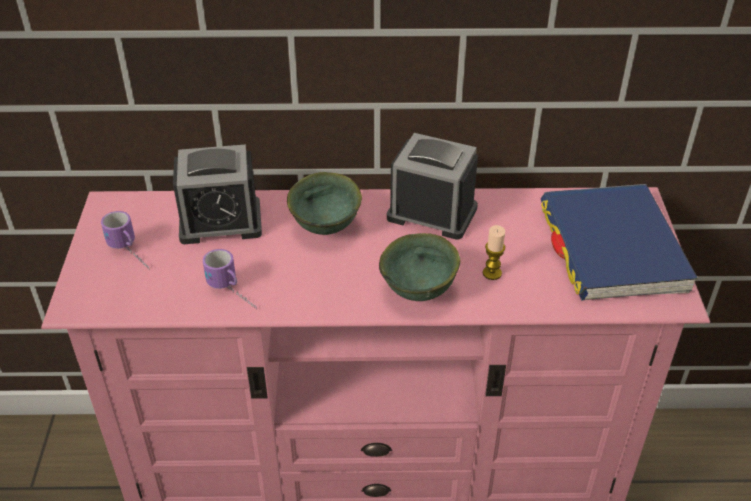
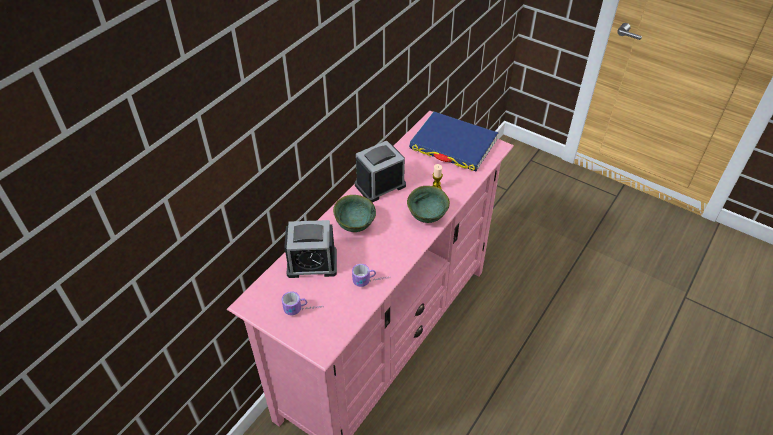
camera: 55 degrees left, 5 degrees up
alarm clock [173,144,262,244] -> alarm clock turned 60 degrees clockwise [284,220,337,278]

